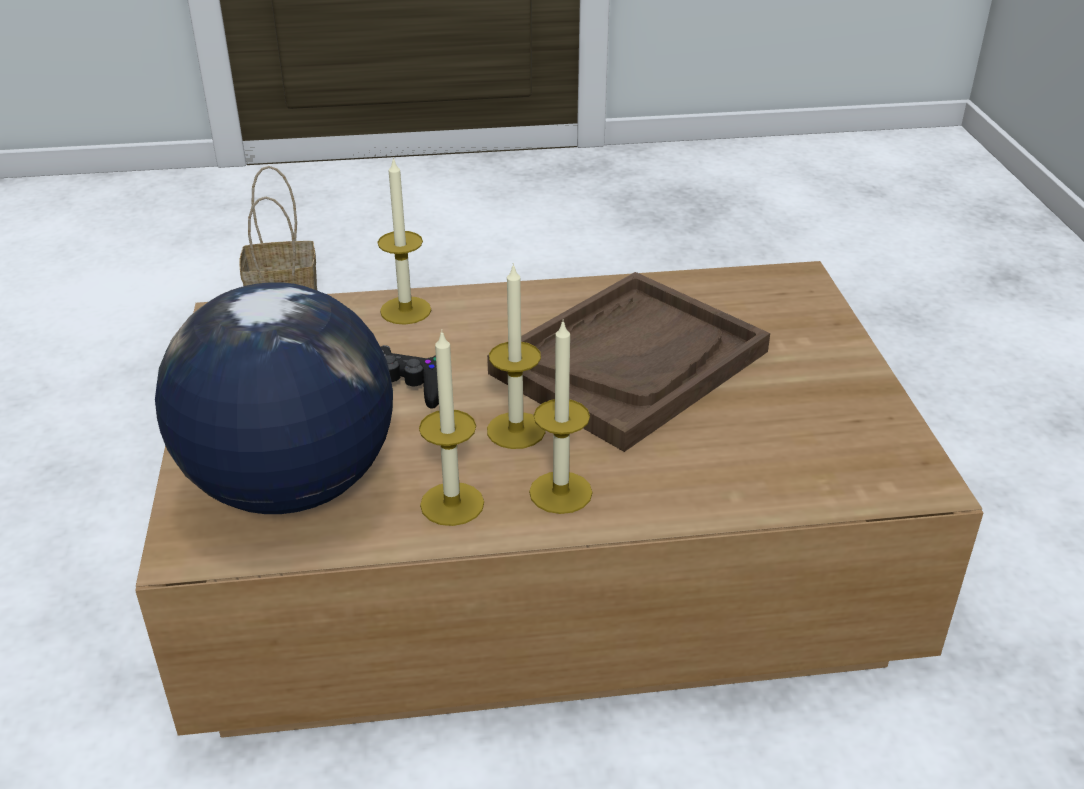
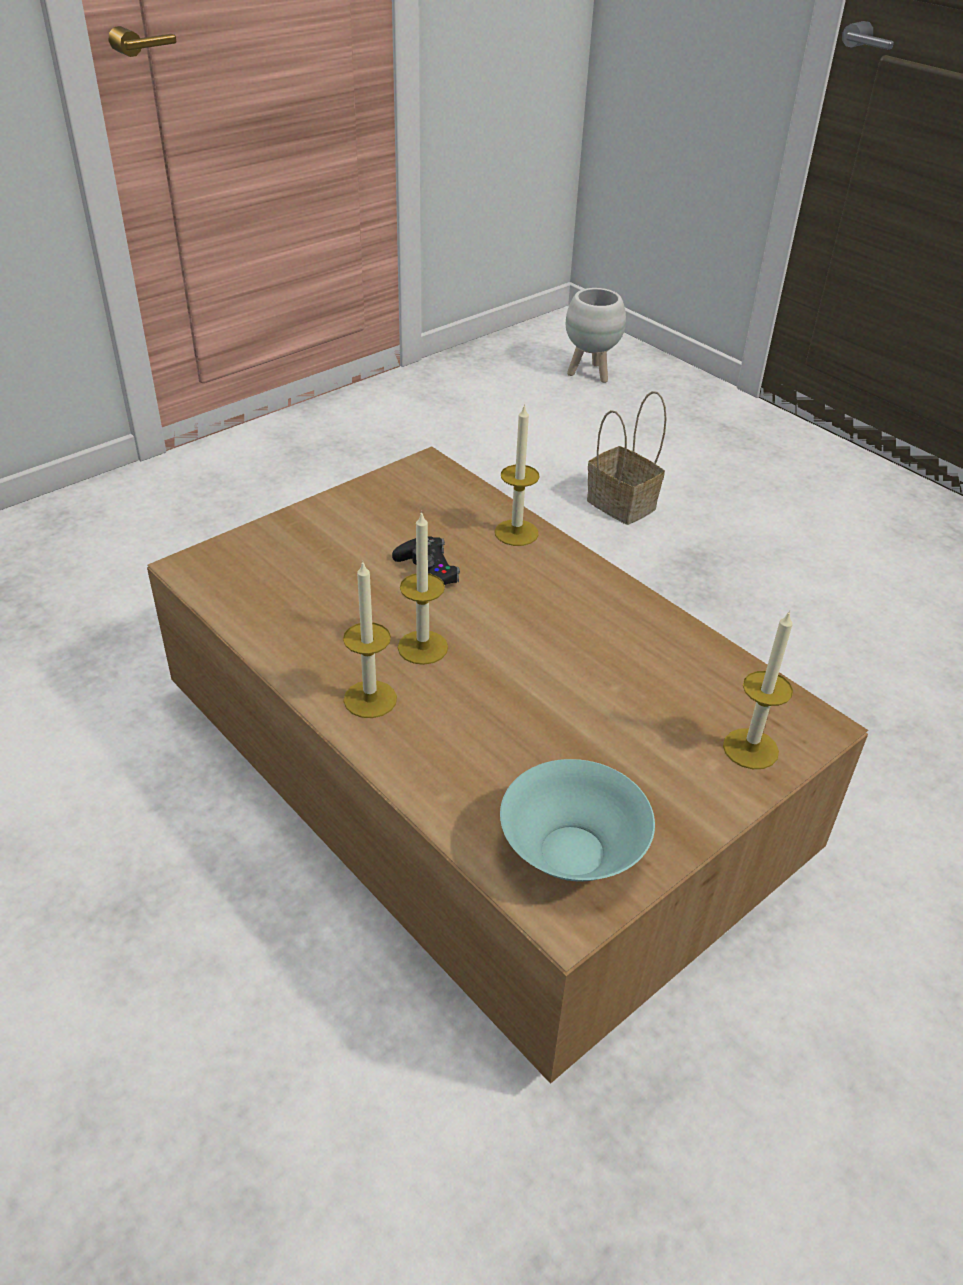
camera: 55 degrees right, 5 degrees up
globe [155,282,393,514] -> none
candle [419,329,484,526] -> candle moved to [723,610,793,769]
brown tray [487,272,770,452] -> none
none -> turquoise bowl [500,759,655,882]
none -> white planter [566,288,626,383]

